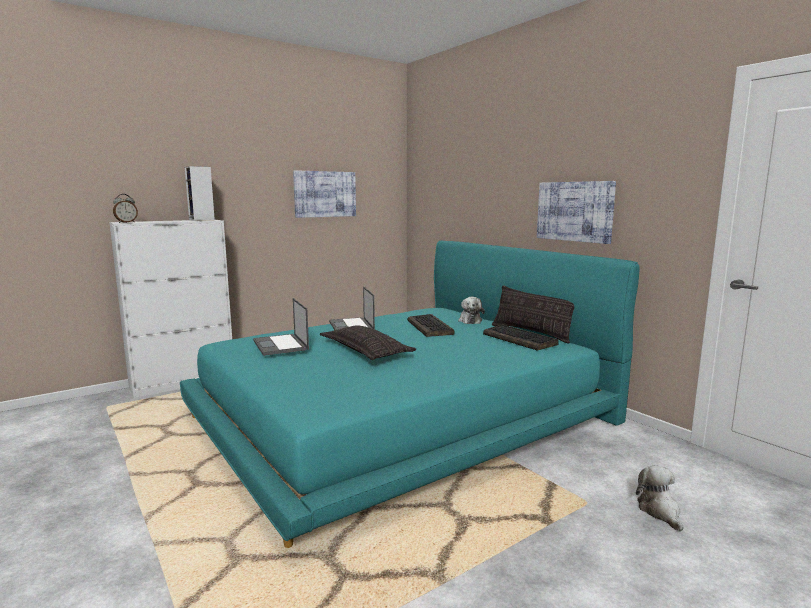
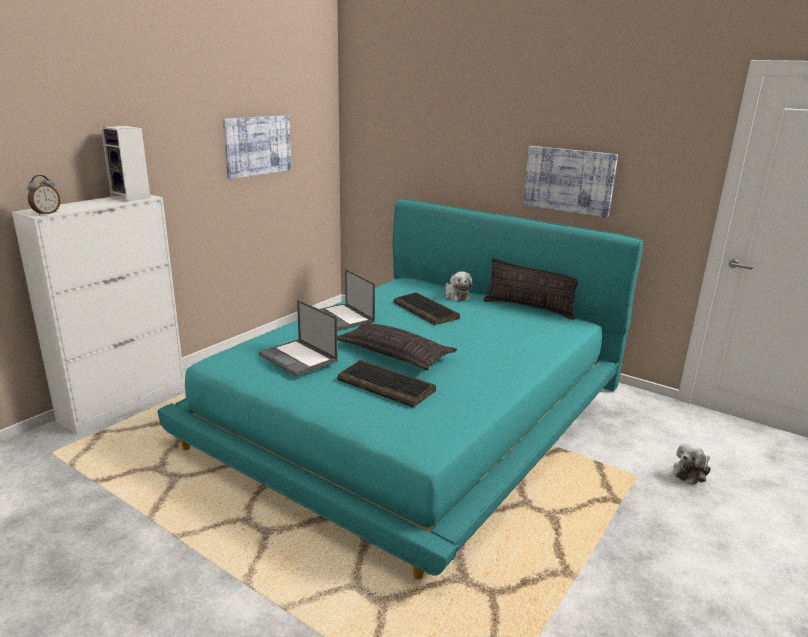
camera: 20 degrees left, 10 degrees up
keyboard [483,324,559,351] -> keyboard moved to [337,360,436,408]
plush toy [636,466,684,532] -> plush toy turned 105 degrees counterclockwise [674,443,711,485]

